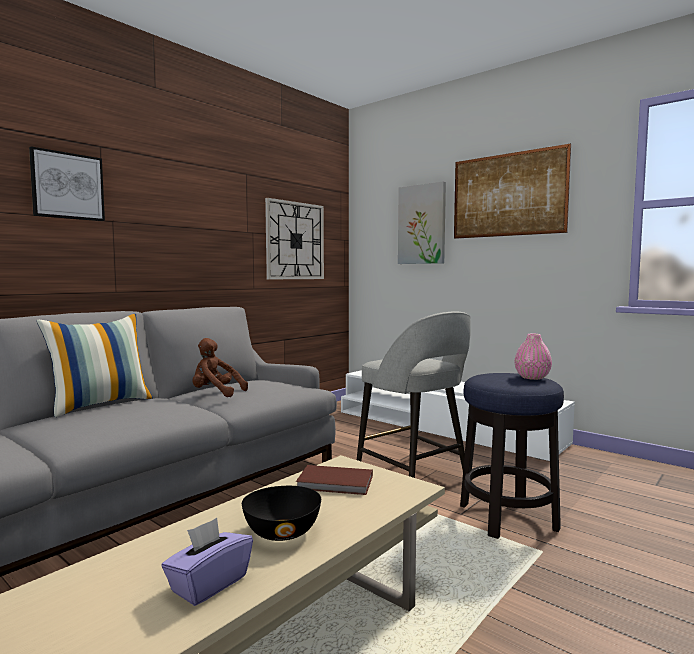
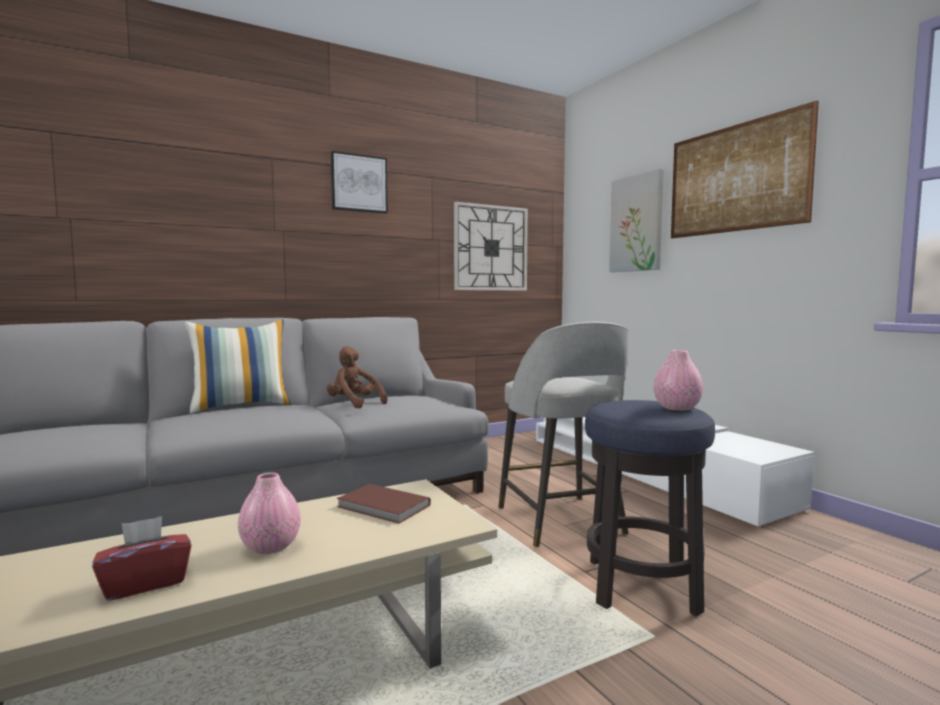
camera: 20 degrees right, 0 degrees up
picture [29,146,105,221] -> picture moved to [331,151,388,214]
purple tissue box [161,518,253,606] -> red tissue box [92,516,192,601]
black bowl [242,486,321,541] -> pink vase [238,472,301,554]

